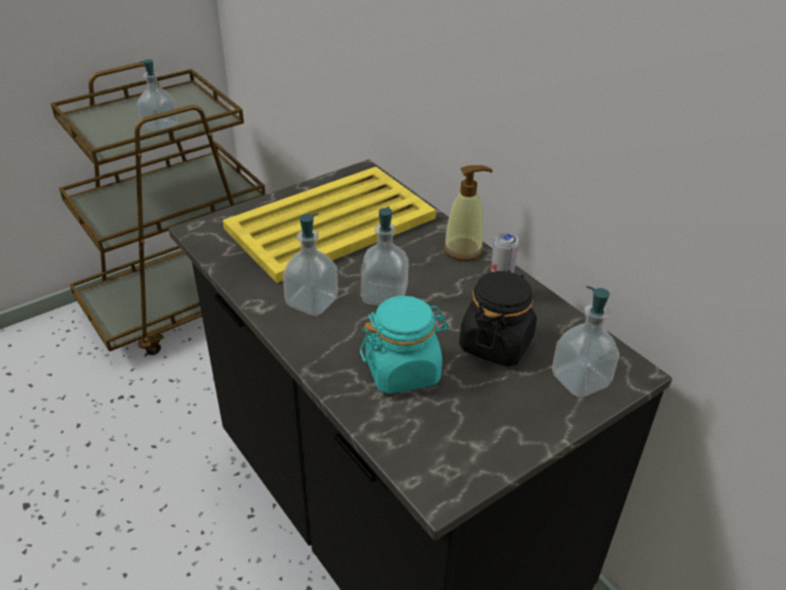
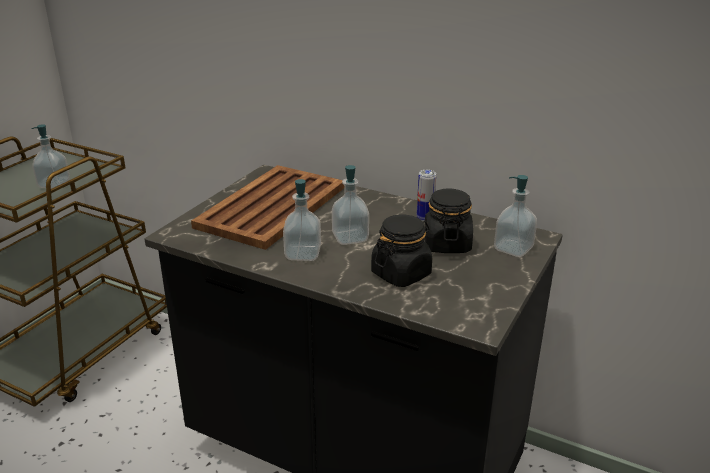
camera: 25 degrees left, 10 degrees down
yellow tray [223,167,436,283] -> brown tray [191,165,345,250]
turquoise jar [360,296,449,394] -> black jar [371,215,432,287]
soap dispenser [443,165,493,261] -> none

